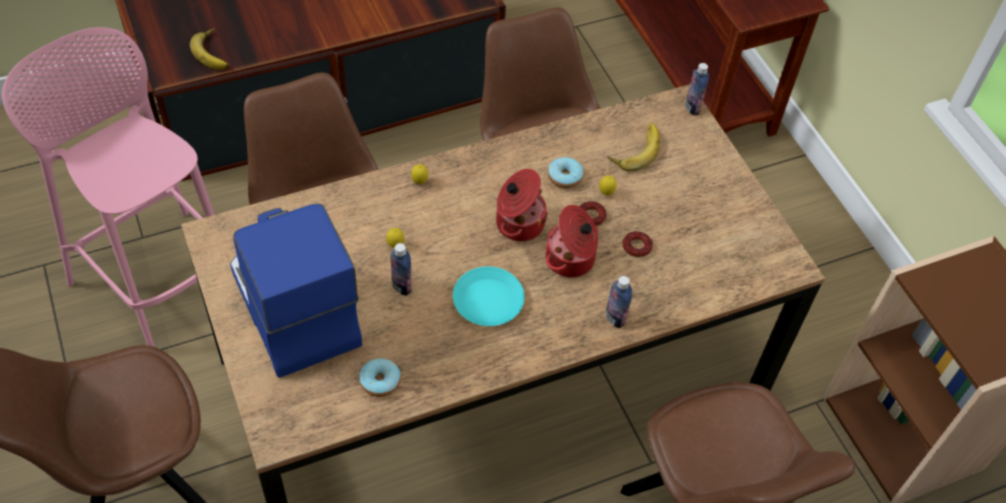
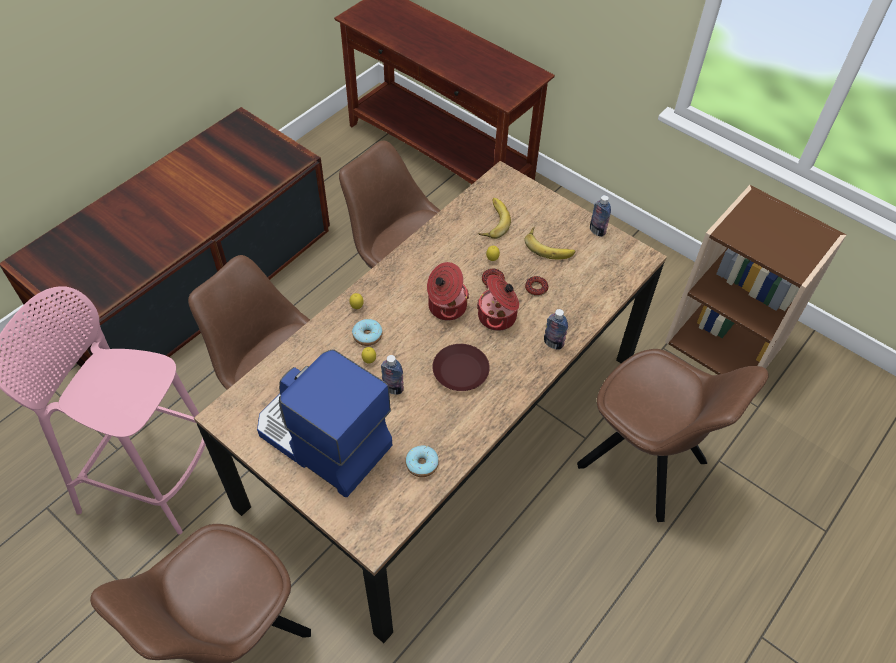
camera: 25 degrees left, 0 degrees up
banana [190,28,228,70] -> banana moved to [525,227,575,260]
turquoise plate [453,266,525,326] -> brown plate [432,344,490,391]
donut [548,157,583,188] -> donut moved to [352,319,383,346]
bottle [685,63,709,115] -> bottle moved to [590,195,611,237]

